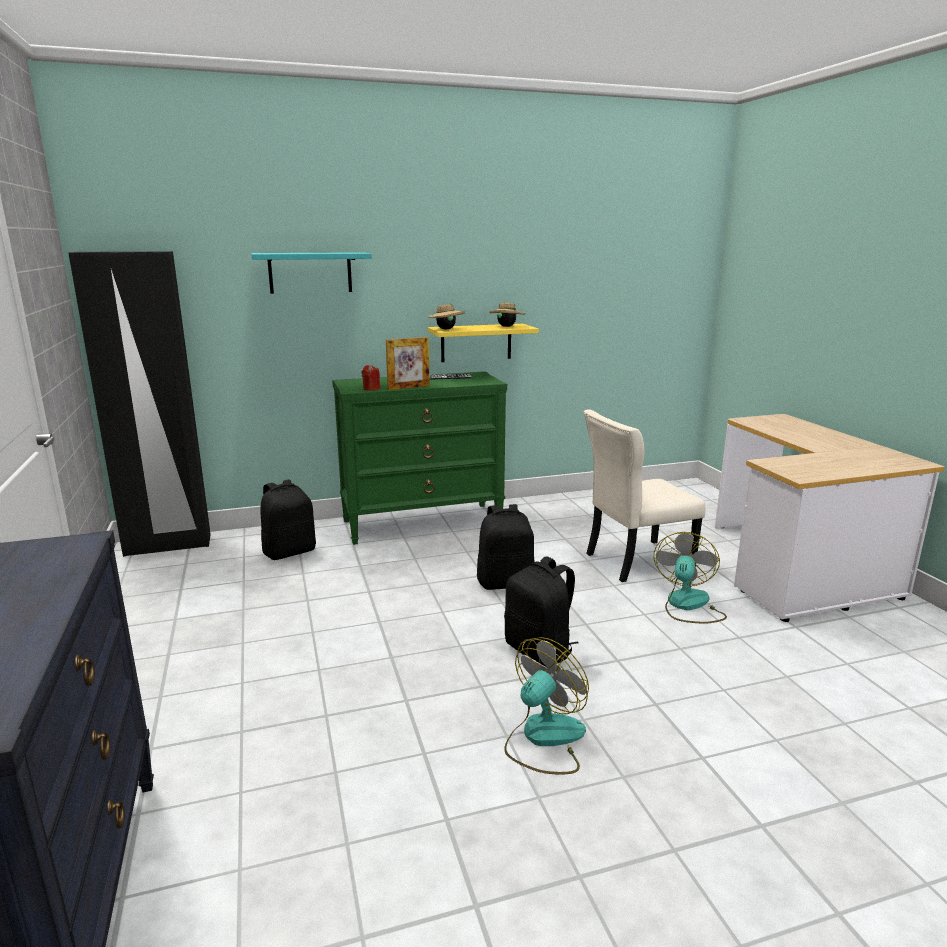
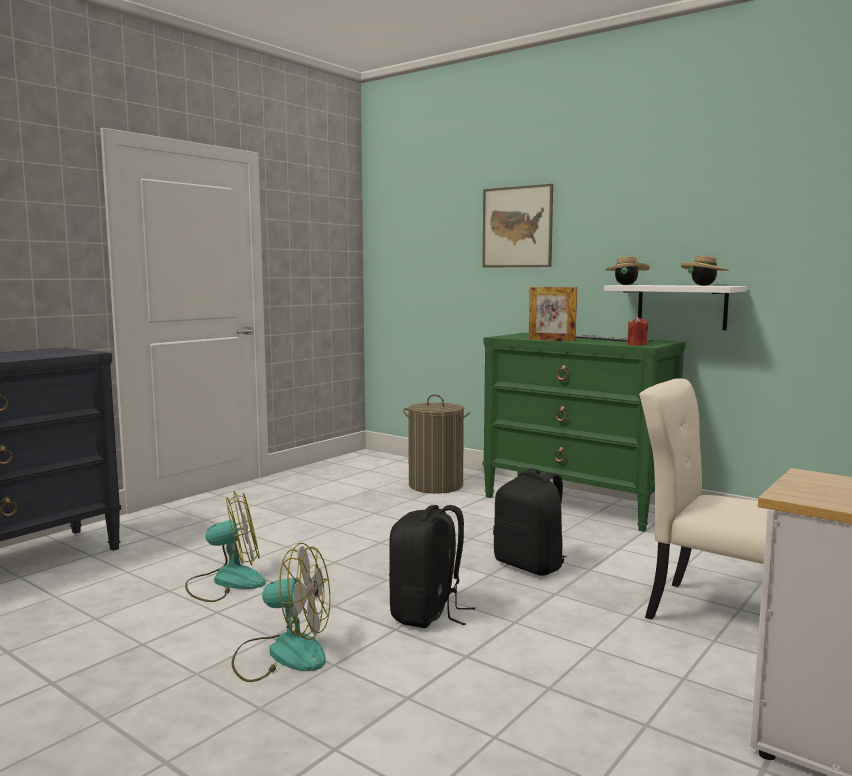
camera: 55 degrees right, 10 degrees down
black wardrobe [68,251,211,557] -> none
turquoise shelf [251,252,372,294] -> picture [482,184,553,268]
black backpack [260,479,316,560] -> laundry basket [403,394,470,494]
red candle [361,365,380,391] -> red candle moved to [628,317,648,346]
yellow shelf [428,324,539,362] -> white shelf [604,285,747,330]
fan [654,532,727,624] -> fan moved to [185,491,266,602]

